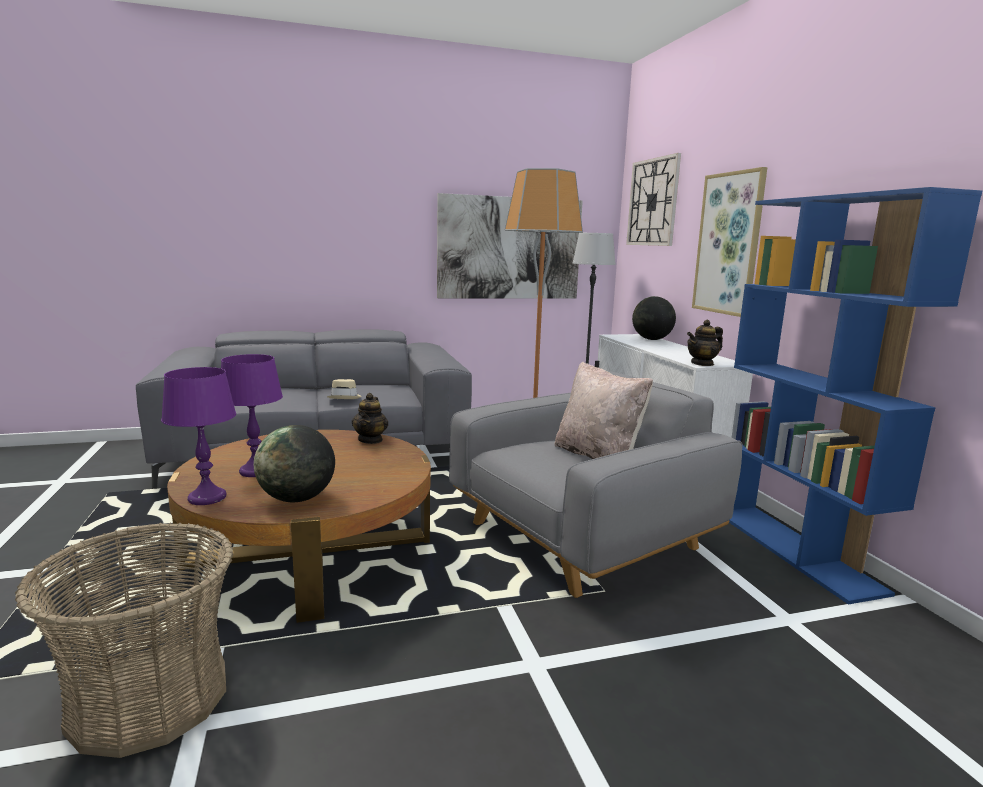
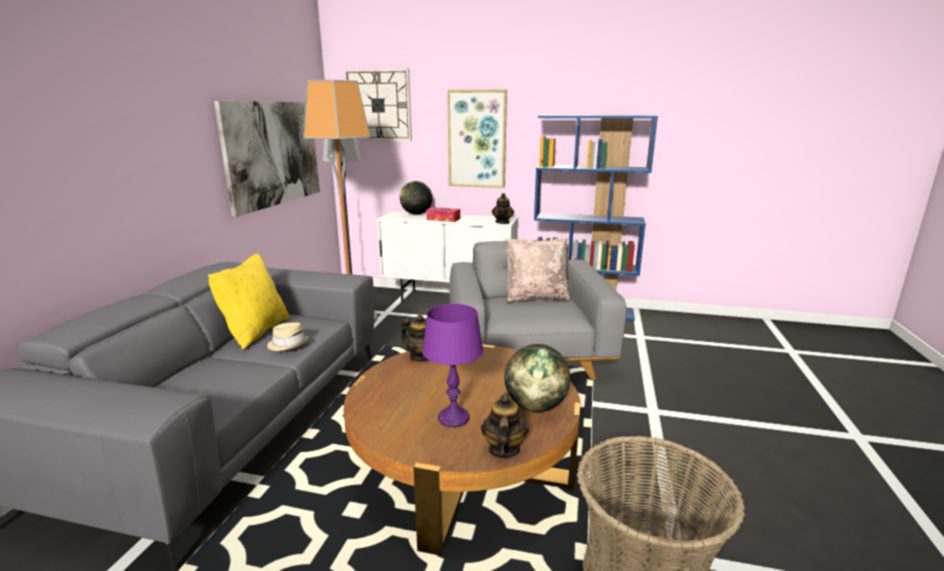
camera: 60 degrees left, 5 degrees up
purple table lamp [161,367,236,505] -> teapot [481,392,529,458]
none -> yellow pillow [208,254,289,350]
none -> tissue box [426,207,460,222]

